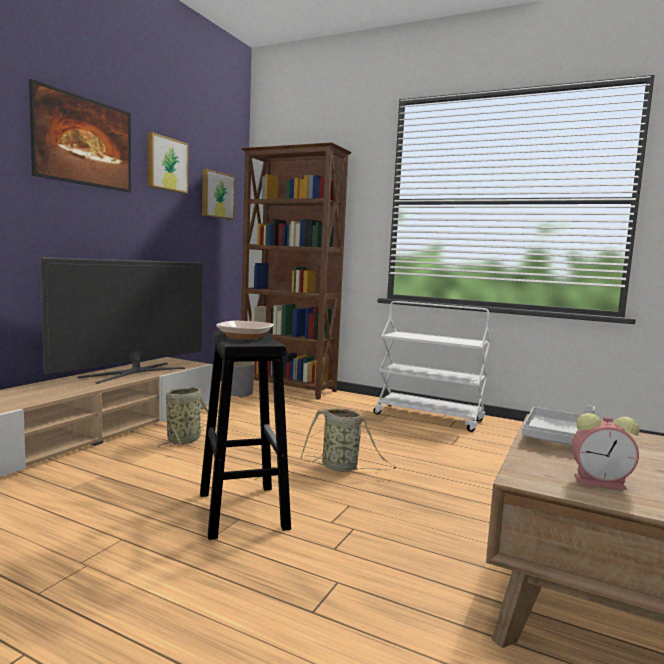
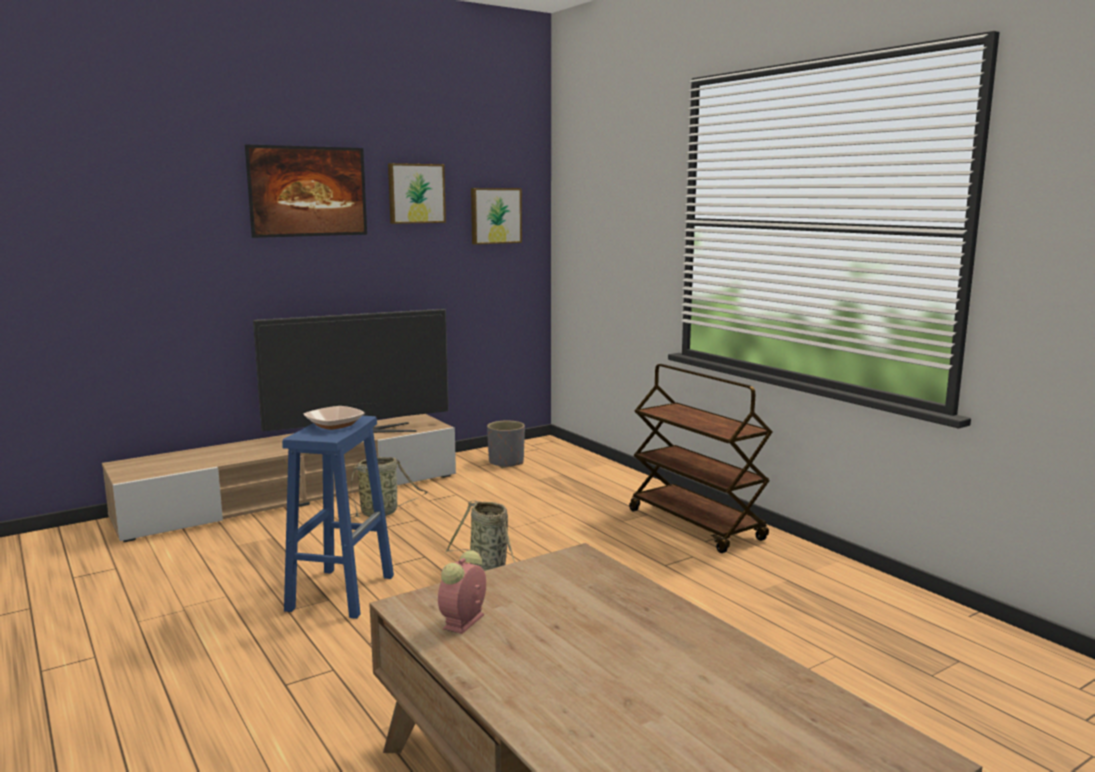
camera: 30 degrees right, 5 degrees up
black stool [200,331,291,540] -> blue stool [282,416,394,619]
brown bookcase [241,142,352,400] -> none
white cart [373,301,490,432] -> brown cart [629,364,773,553]
grey tray [522,406,595,445] -> none
alarm clock [571,413,640,490] -> alarm clock turned 75 degrees clockwise [438,550,486,634]

